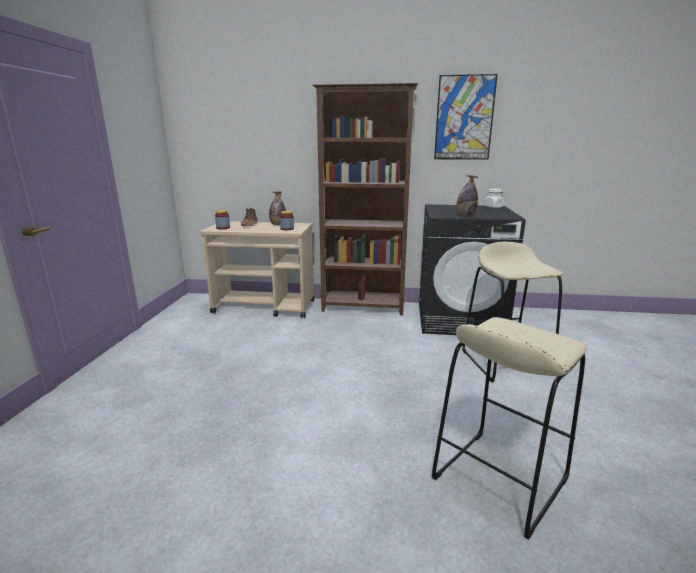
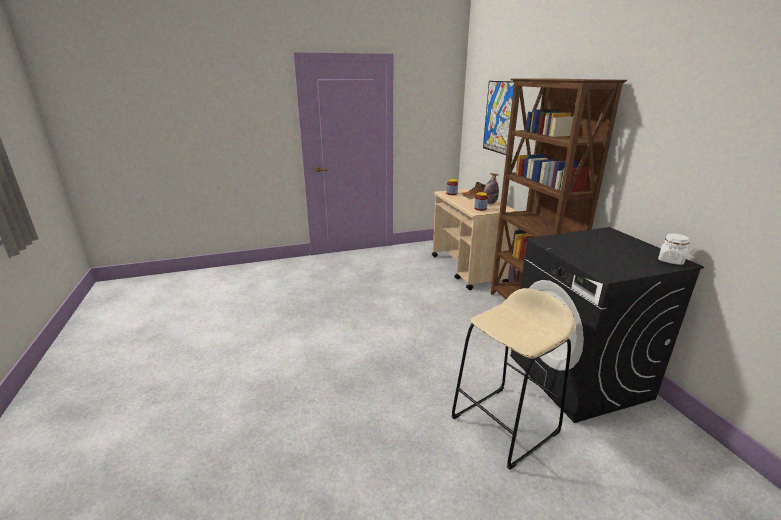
camera: 65 degrees right, 5 degrees up
beige stool [432,317,587,540] -> none
picture [434,74,498,160] -> picture moved to [483,81,514,155]
bottle [456,175,478,216] -> none

